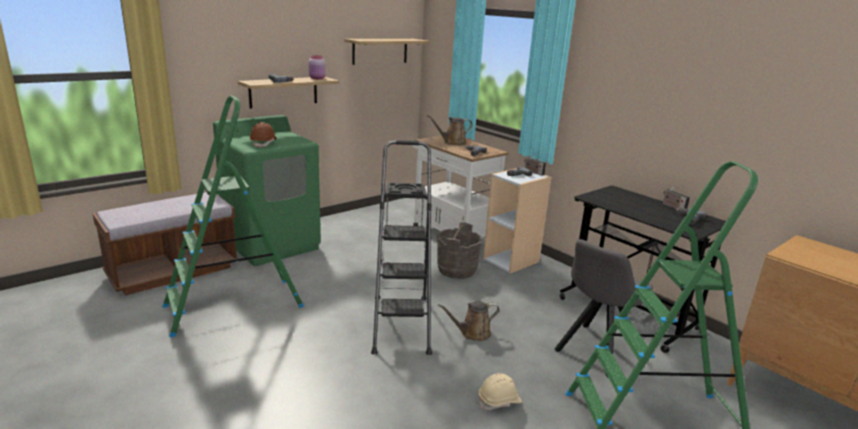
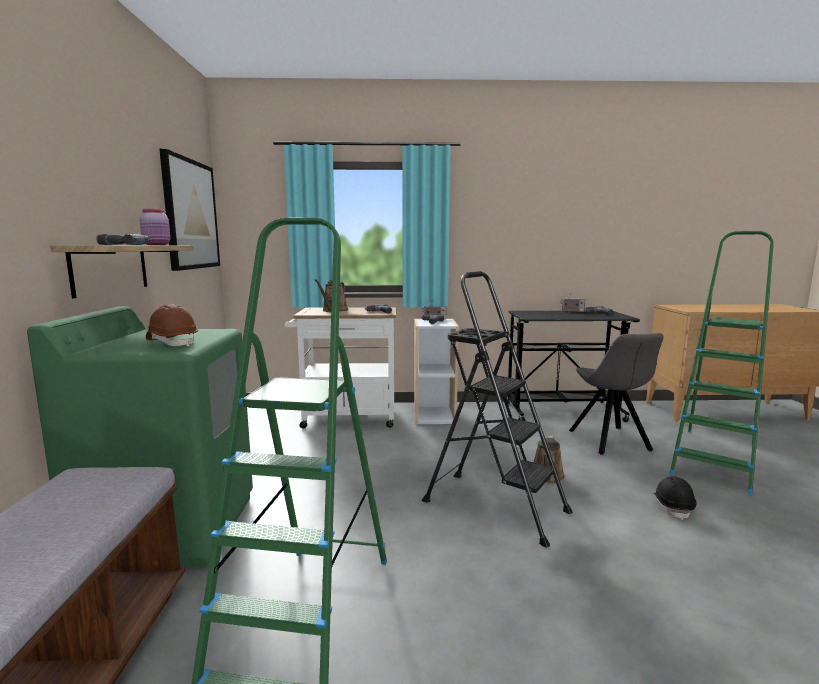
camera: 50 degrees left, 10 degrees down
shelf [344,39,430,65] -> picture [159,149,220,271]
grey bucket [437,222,482,279] -> none
beige hard hat [479,373,522,410] -> black hard hat [653,476,697,520]

